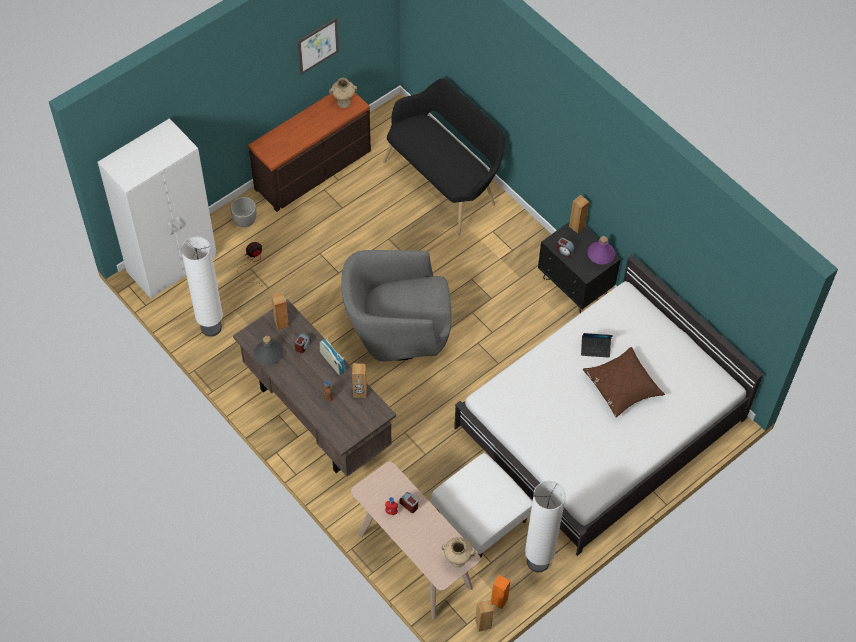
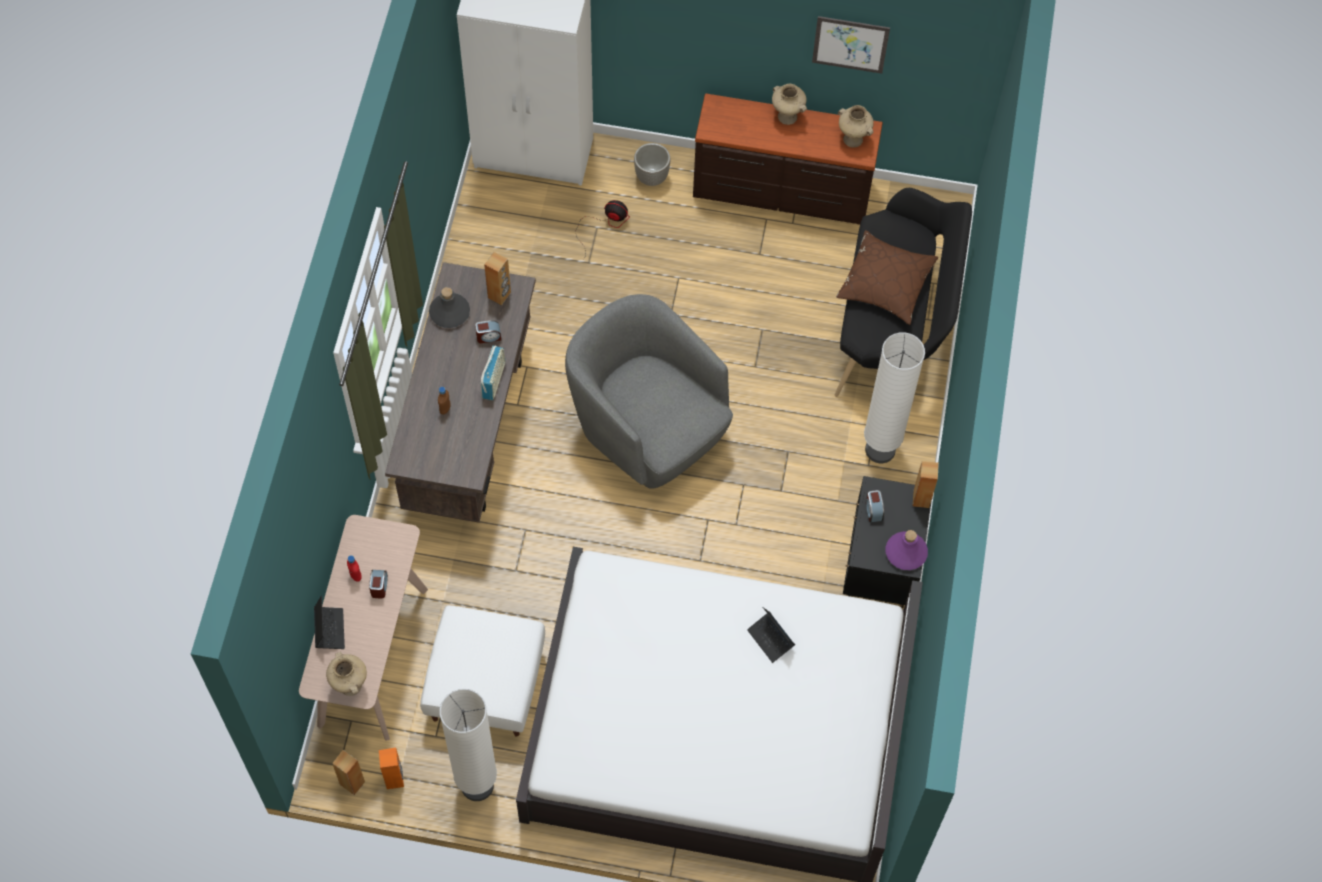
camera: 50 degrees right, 5 degrees up
white floor lamp [181,236,223,337] -> white floor lamp moved to [864,332,925,463]
brown speaker [352,363,367,398] -> none
brown pillow [583,347,665,418] -> brown pillow moved to [836,230,938,325]
none -> laptop [314,595,345,649]
none -> beige vase [772,84,807,125]

